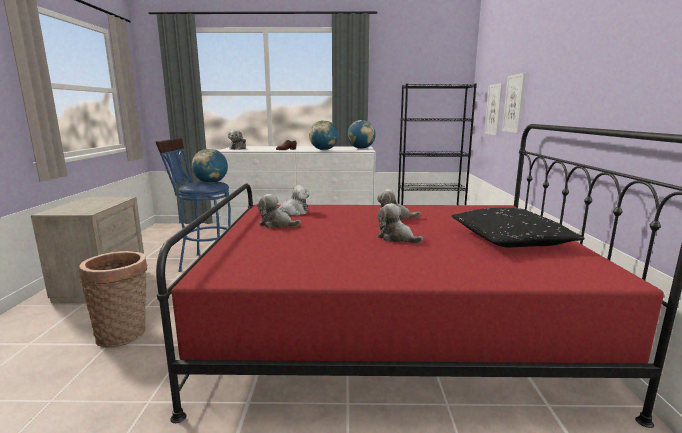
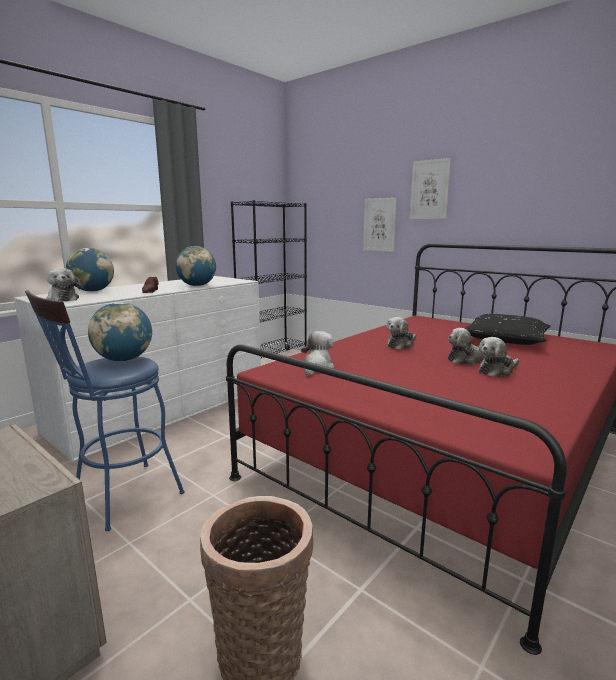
camera: 50 degrees left, 0 degrees up
plush toy [257,194,301,228] -> plush toy moved to [478,337,520,377]
globe [347,120,376,149] -> globe moved to [66,248,114,292]
picture [484,83,503,136] -> picture moved to [410,158,451,219]

